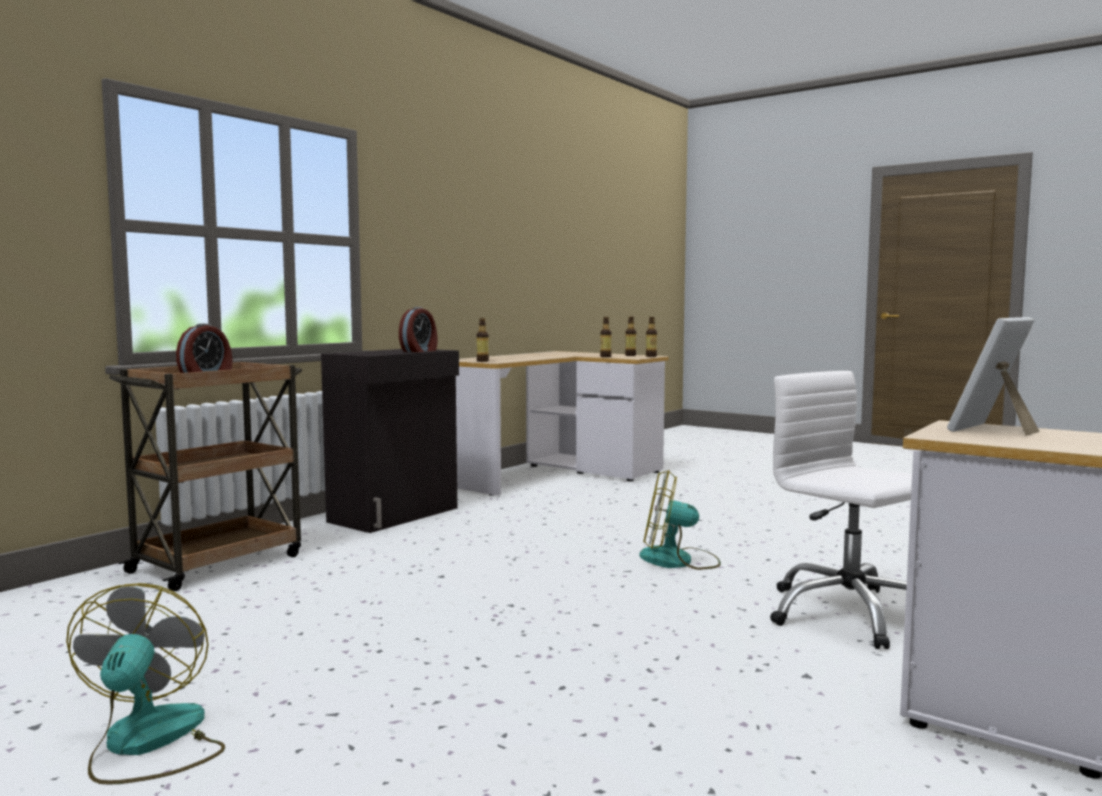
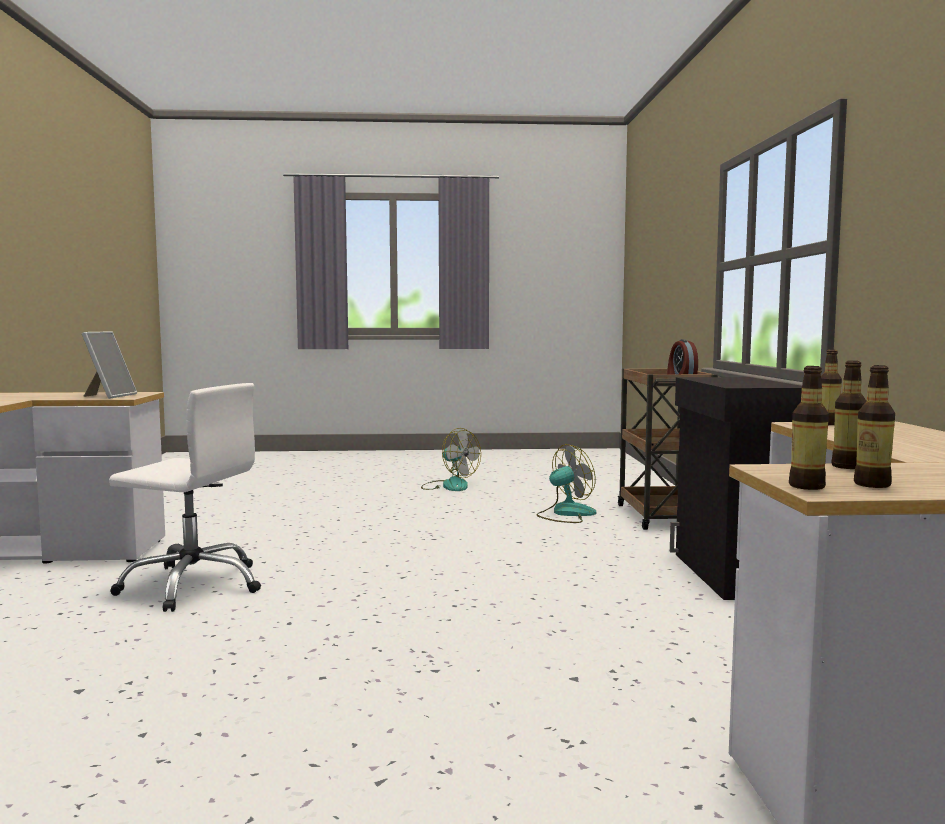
camera: 140 degrees right, 0 degrees up
alarm clock [399,307,437,352] -> none
fan [639,470,721,570] -> fan moved to [537,444,597,523]

